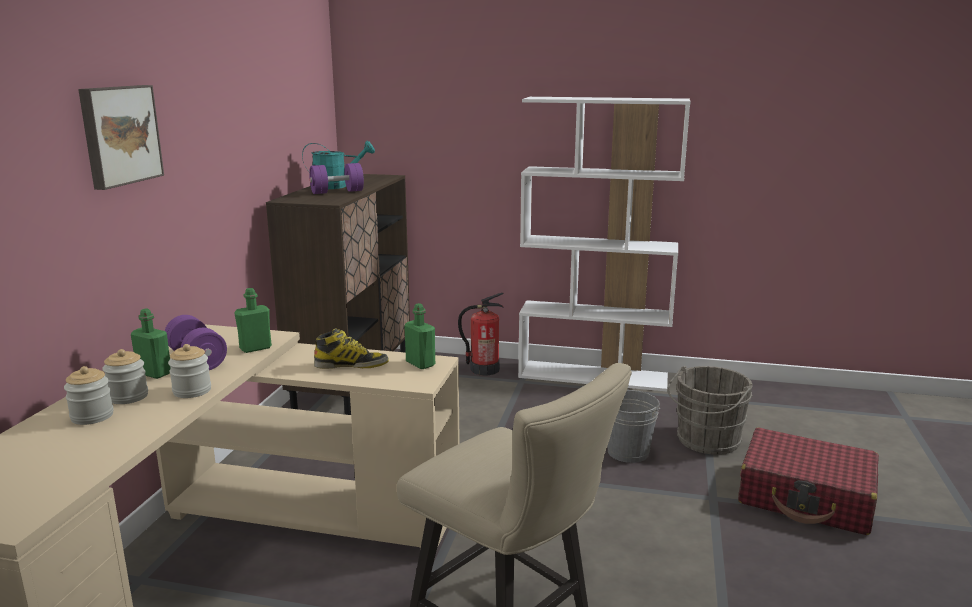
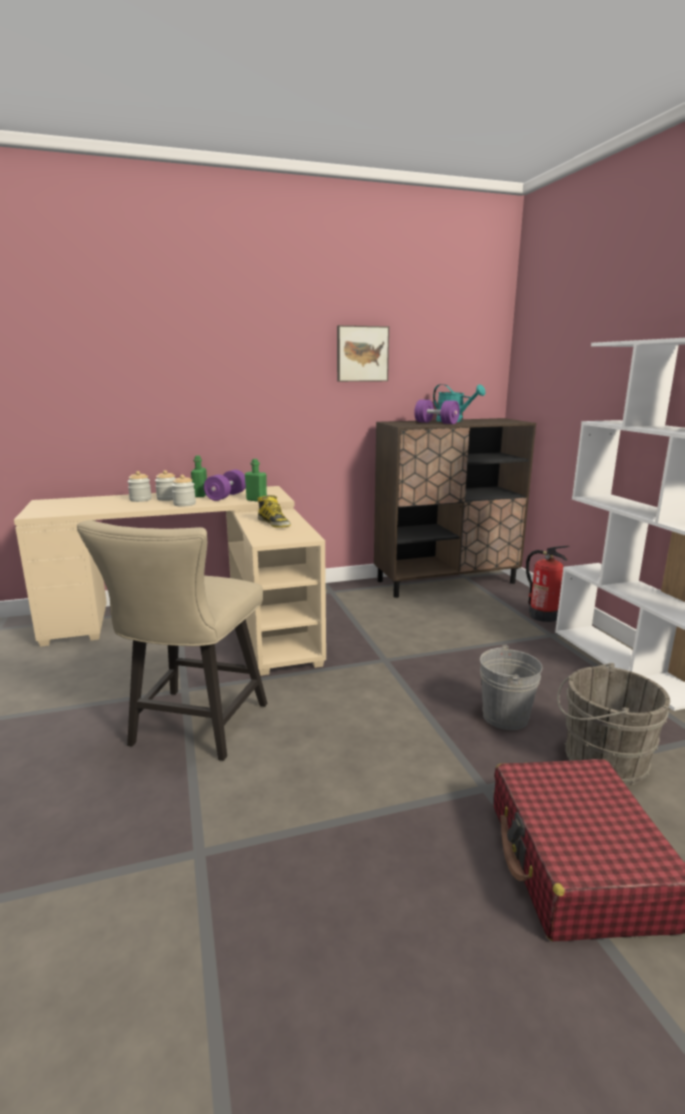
camera: 60 degrees right, 0 degrees up
picture [78,85,164,190] -> picture moved to [337,325,389,382]
green bottle [404,303,435,369] -> none

